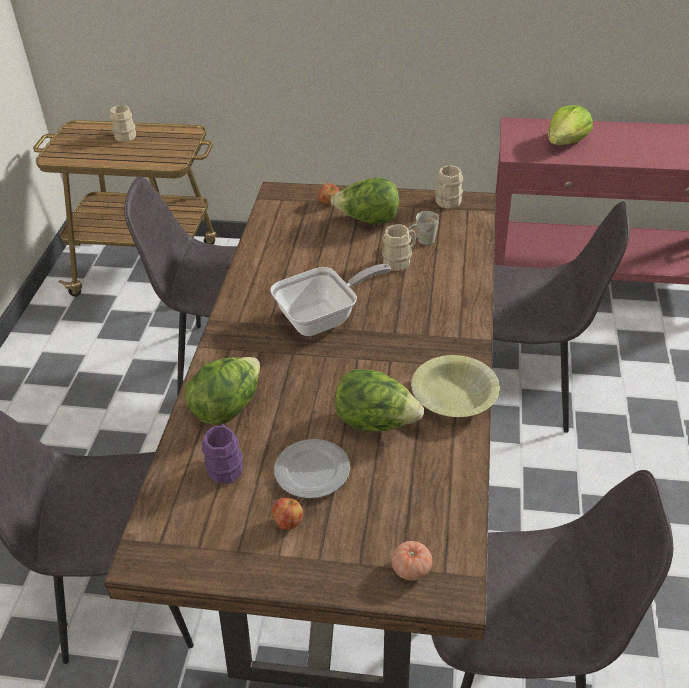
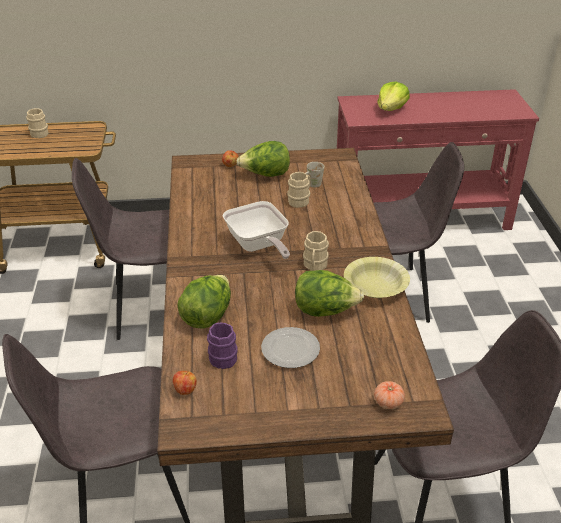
camera: 15 degrees left, 5 degrees down
frying pan [270,264,391,336] -> frying pan turned 105 degrees clockwise [223,201,290,259]
apple [272,498,303,530] -> apple moved to [173,371,197,395]
beige mug [435,165,463,209] -> beige mug moved to [303,231,329,271]

